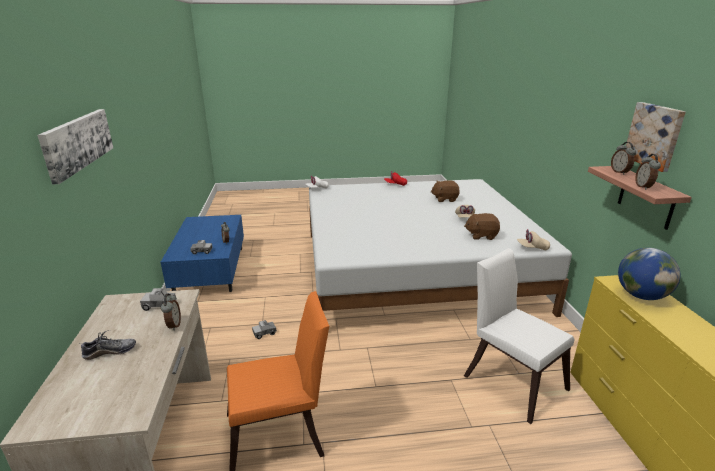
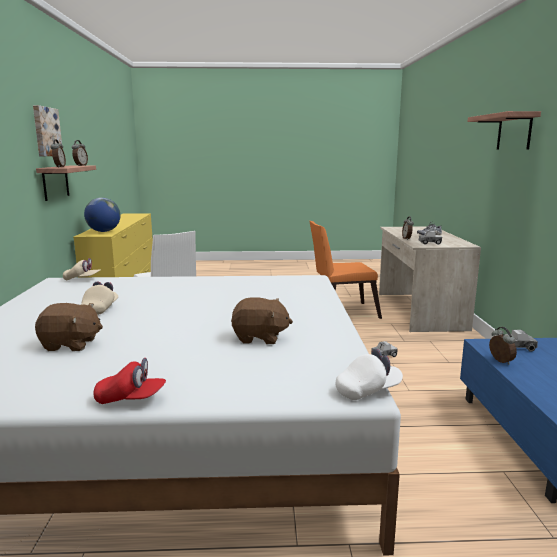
camera: 175 degrees left, 10 degrees down
picture [37,109,113,184] -> shelf [467,111,541,149]
brown plush toy [464,213,500,240] -> brown plush toy moved to [231,297,293,344]

